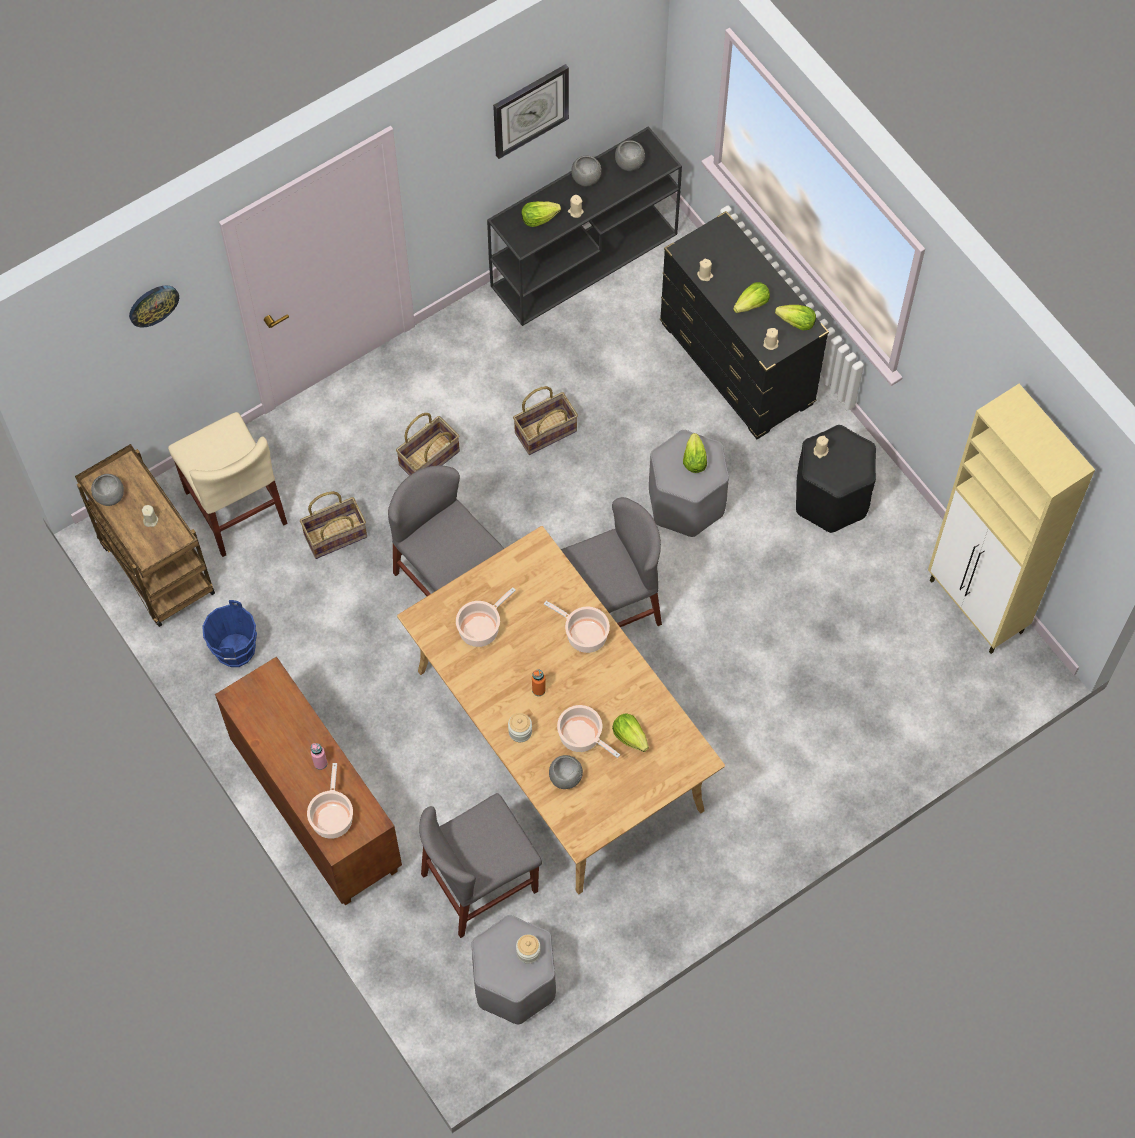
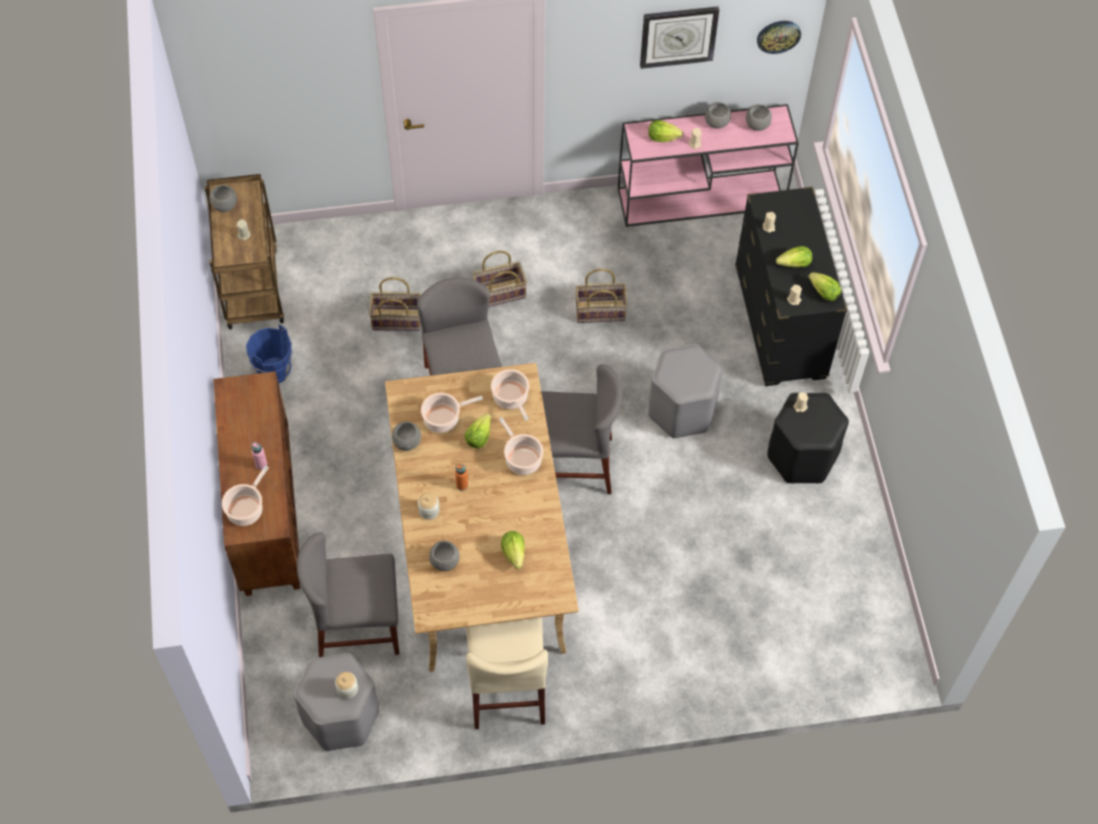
camera: 25 degrees right, 5 degrees down
wall clock [129,285,179,328] -> wall clock moved to [757,21,801,54]
beige chair [168,412,288,557] -> beige chair moved to [466,617,548,729]
black console table [487,126,682,326] -> pink console table [618,104,799,227]
cooking pot [557,705,620,758] -> cooking pot moved to [491,369,529,421]
lettuce [683,433,707,473] -> lettuce moved to [465,413,491,449]
beige cabinet [928,384,1095,654] -> none
none -> grey bowl [392,422,421,451]

